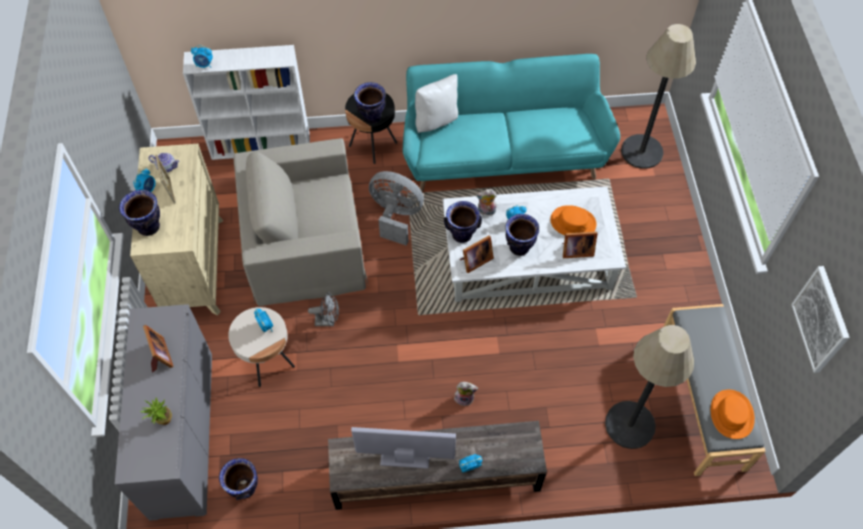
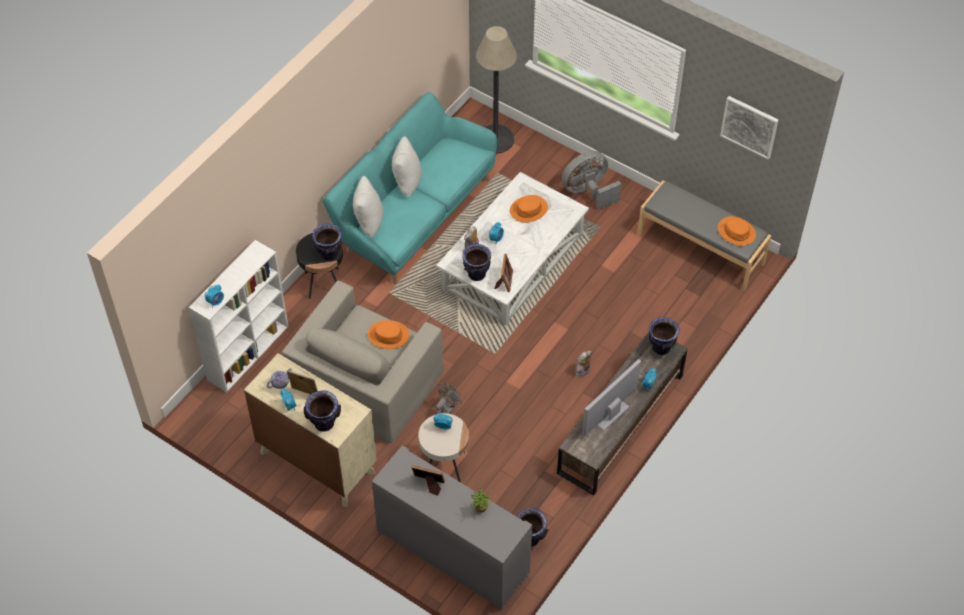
camera: 50 degrees left, 5 degrees down
grey fan [369,171,424,245] -> grey fan moved to [562,151,622,210]
vase [505,214,539,256] -> vase moved to [649,317,680,355]
picture frame [562,232,597,258] -> none
floor lamp [605,325,694,449] -> none
none -> orange hat [368,320,410,349]
none -> white pillow [392,136,422,197]

